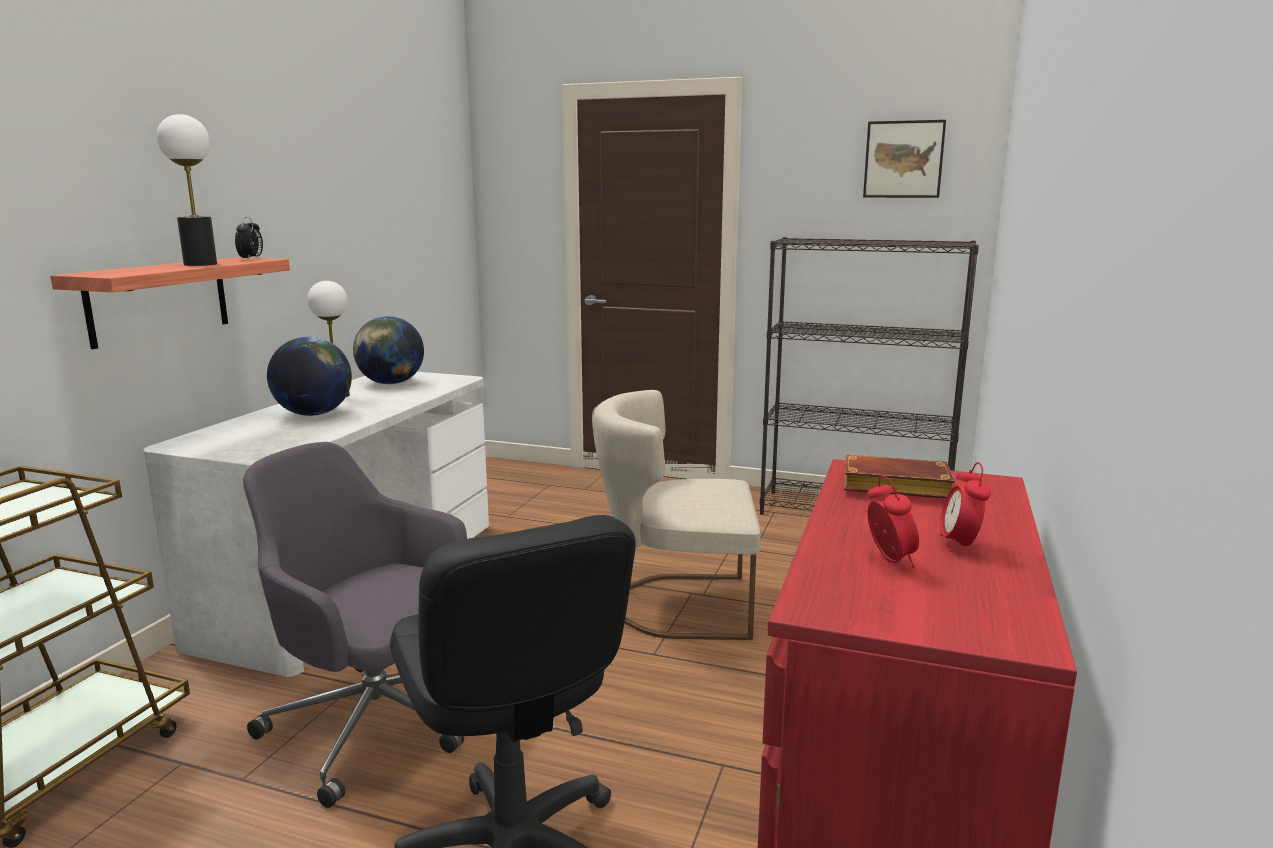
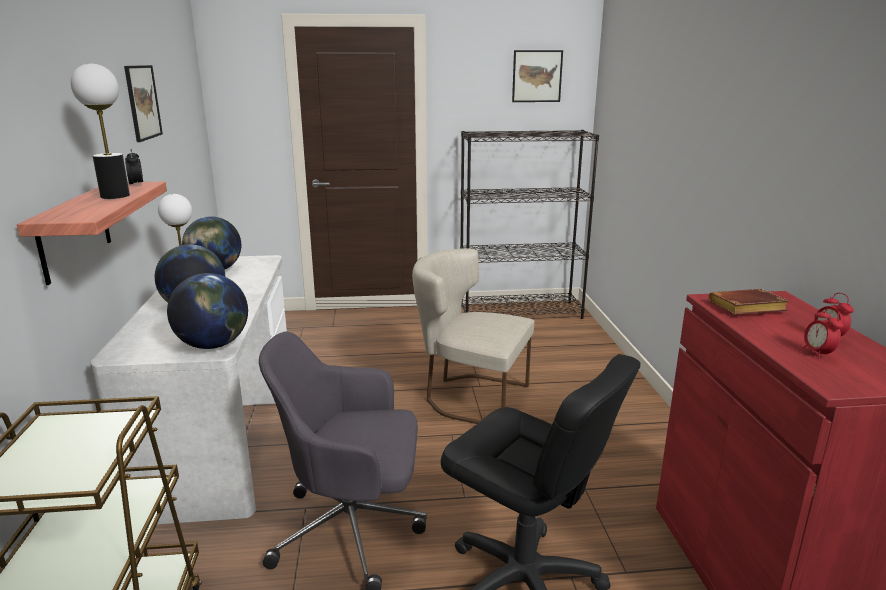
camera: 25 degrees left, 5 degrees up
beige chair [592,390,760,640] -> beige chair turned 45 degrees clockwise [412,248,534,424]
alarm clock [867,475,919,568] -> alarm clock turned 150 degrees counterclockwise [803,307,844,359]
none -> picture [124,65,163,142]
none -> globe [167,273,248,349]

